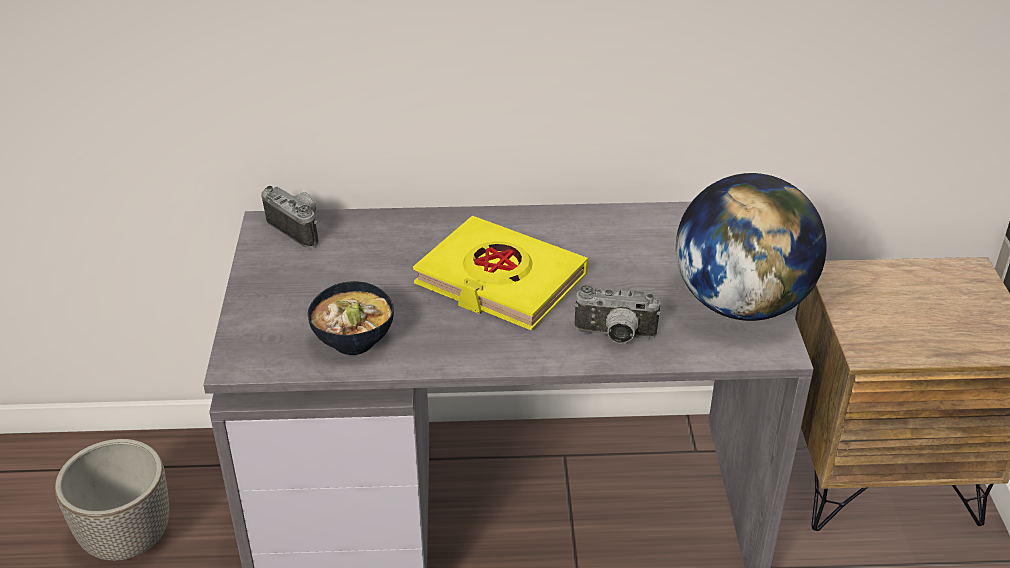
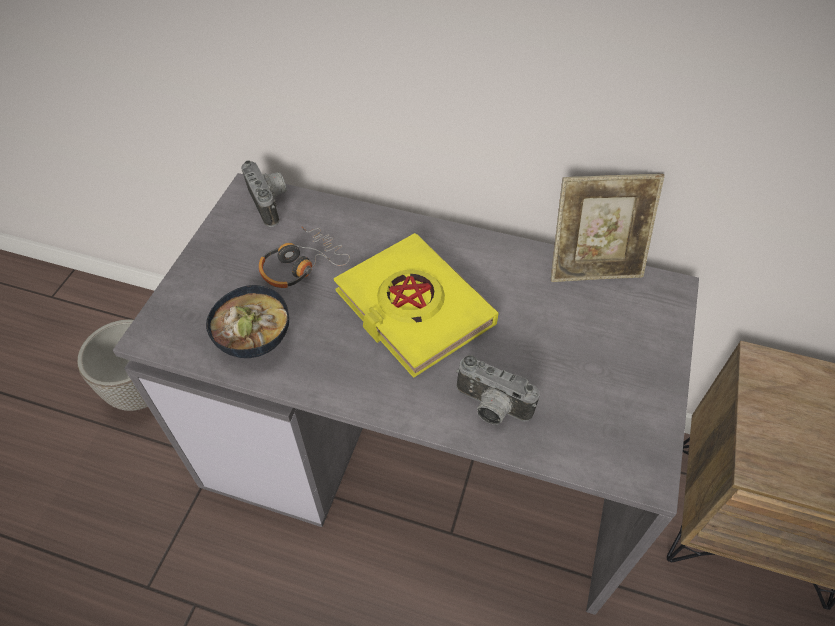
camera: 20 degrees right, 15 degrees up
globe [676,173,827,321] -> none
none -> headphones [259,226,350,288]
none -> picture frame [551,174,665,282]

